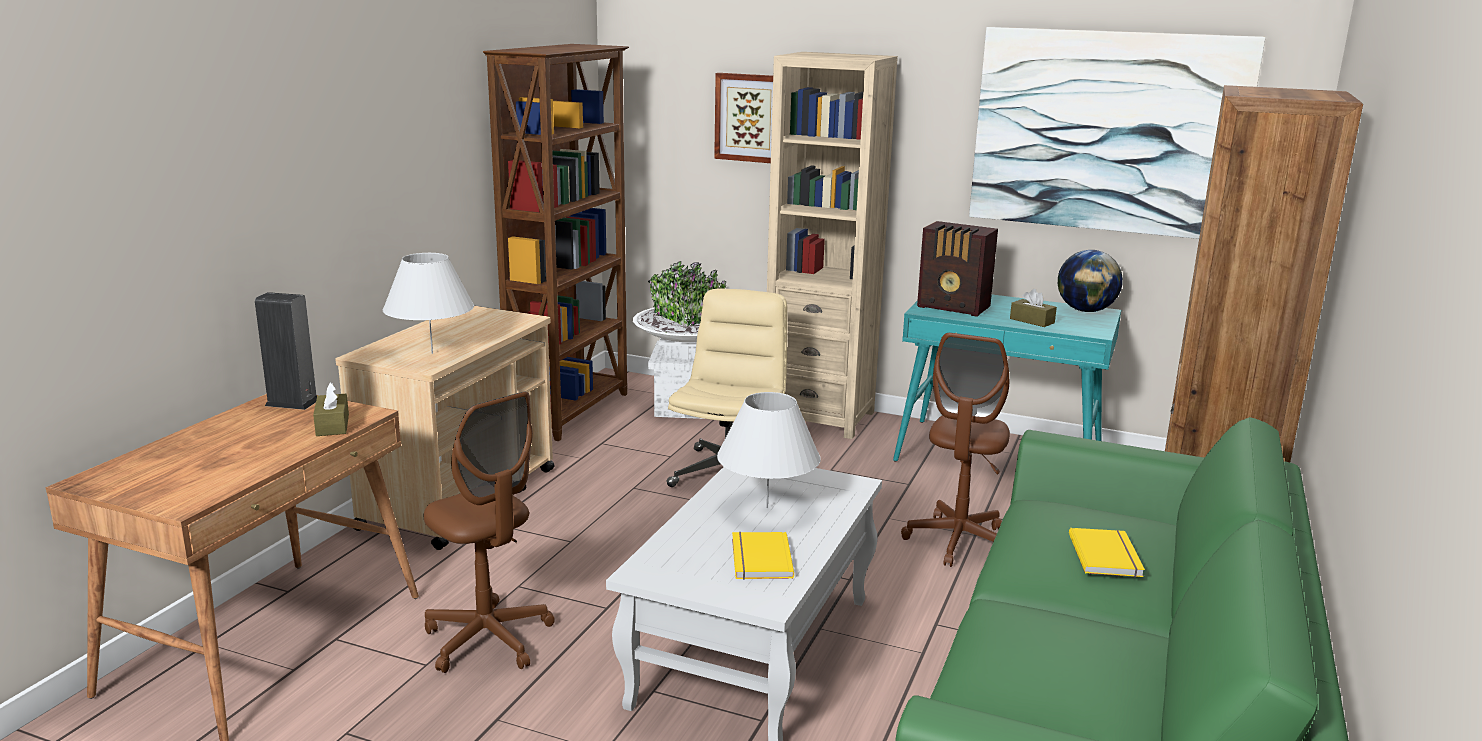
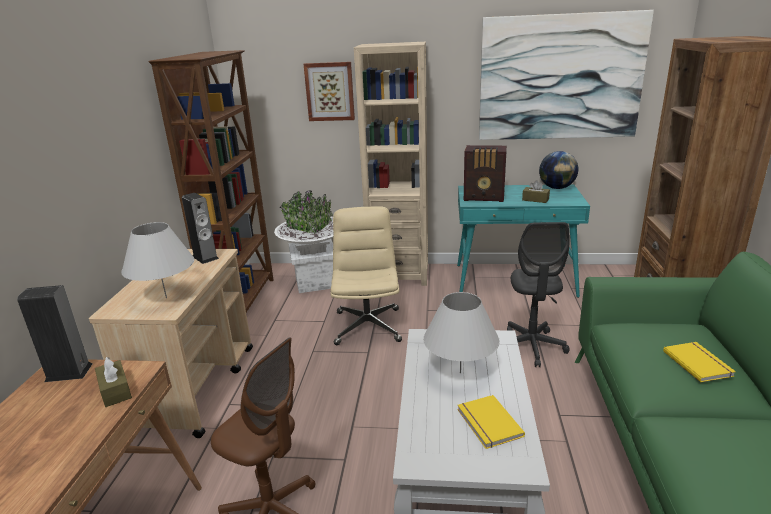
camera: 15 degrees left, 5 degrees up
brown office chair [901,333,1010,567] -> grey office chair [507,222,570,367]
none -> speaker [182,193,219,264]

